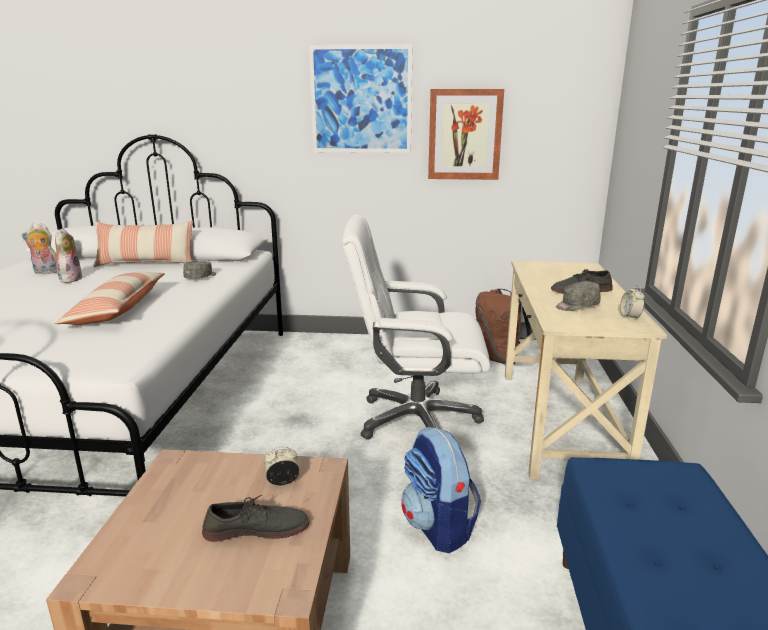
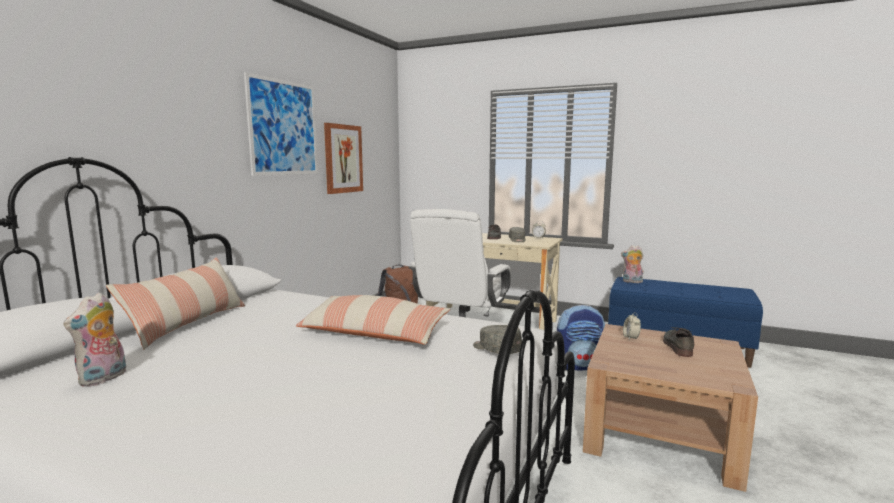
camera: 70 degrees left, 10 degrees down
plush toy [53,228,83,283] -> plush toy moved to [621,245,644,283]
grey cap [183,261,216,279] -> grey cap moved to [473,325,522,354]

